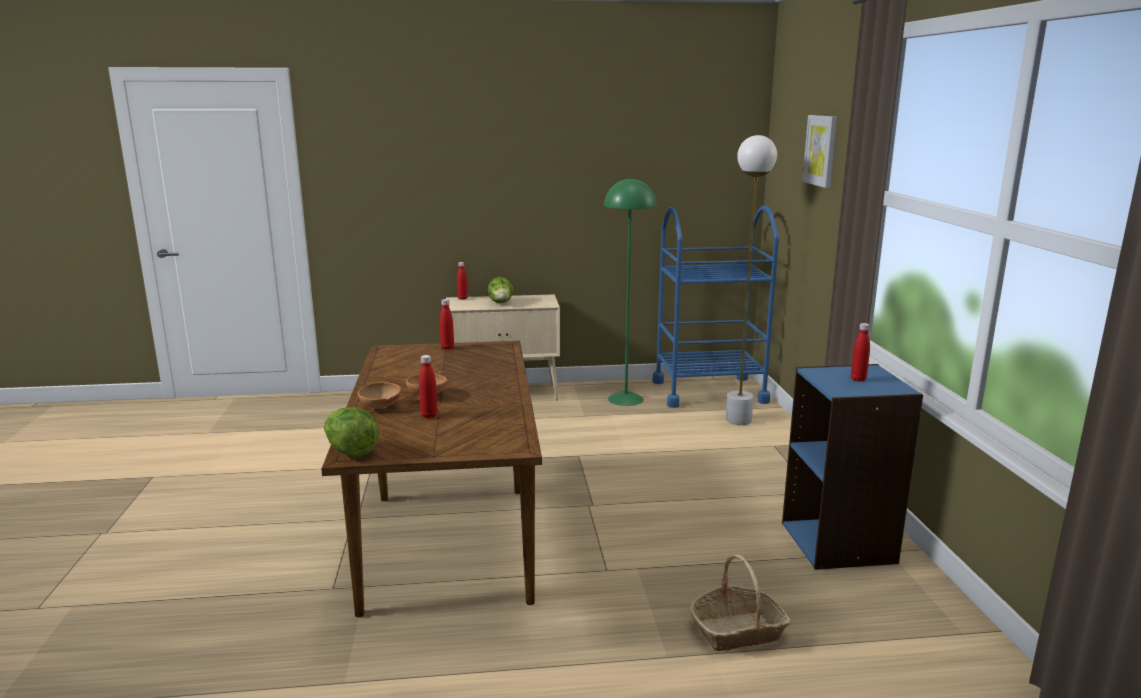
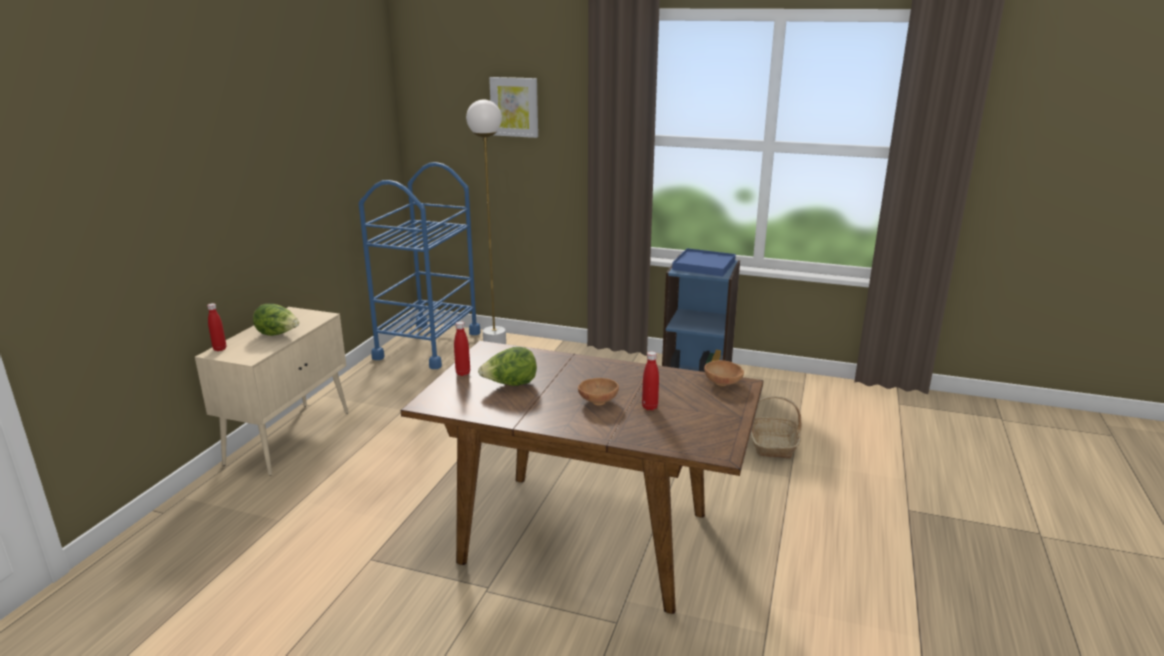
camera: 65 degrees left, 5 degrees up
lettuce [324,407,379,457] -> lettuce moved to [478,347,537,386]
brown bowl [358,382,401,409] -> brown bowl moved to [704,360,744,386]
green floor lamp [604,177,656,406] -> none
red bottle [851,323,870,382] -> blue tray [672,248,736,276]

